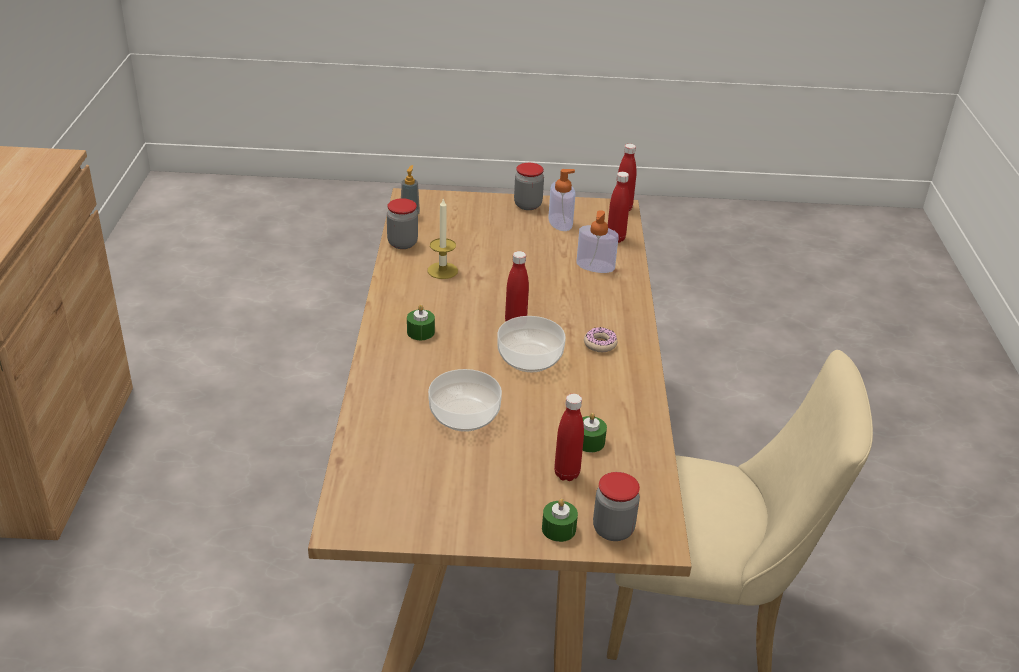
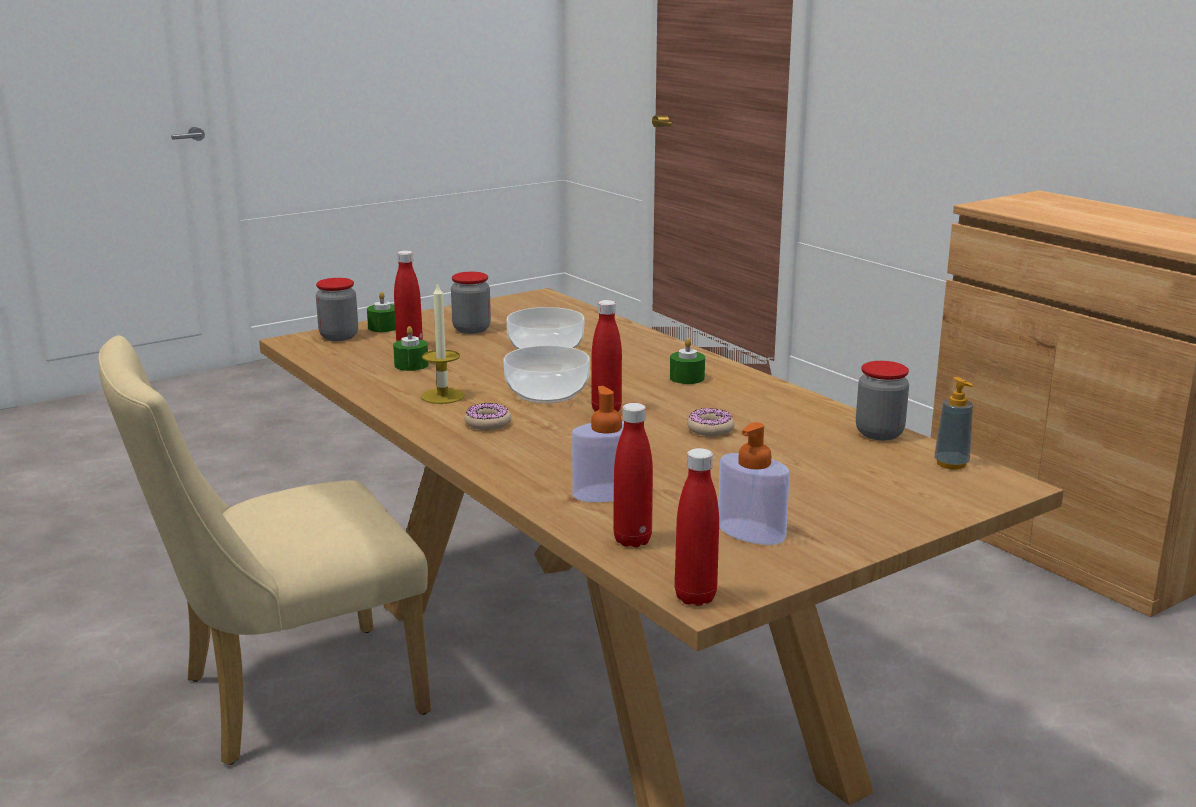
camera: 145 degrees right, 15 degrees down
candle [427,198,458,279] -> candle moved to [421,282,465,404]
jar [514,163,544,210] -> jar moved to [451,272,491,334]
none -> donut [687,408,734,436]

